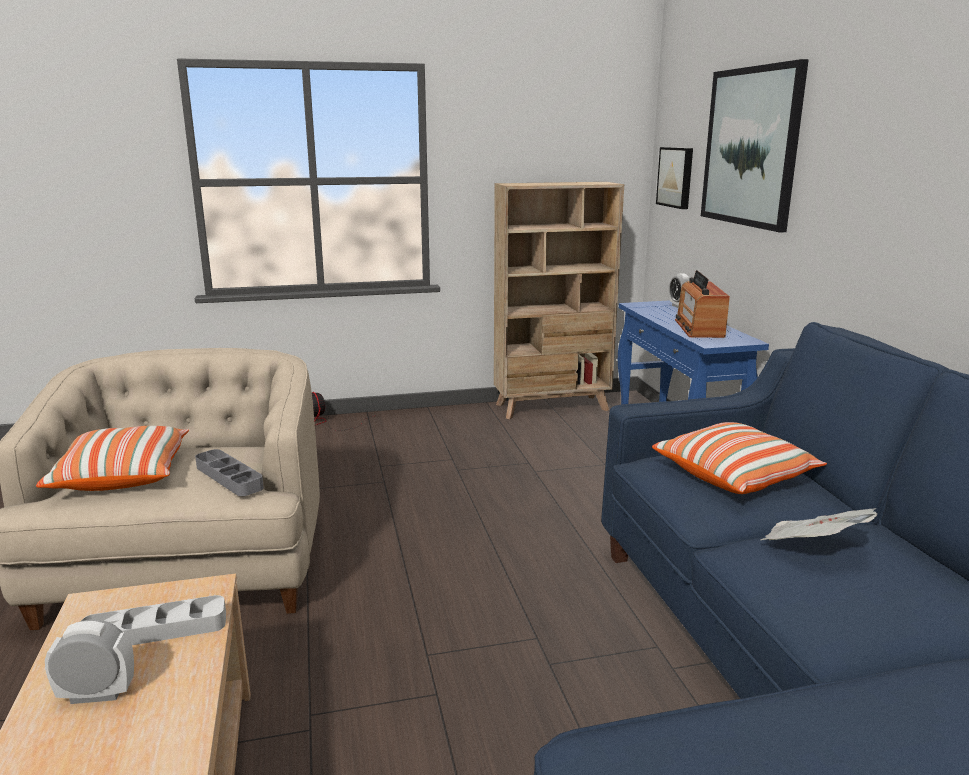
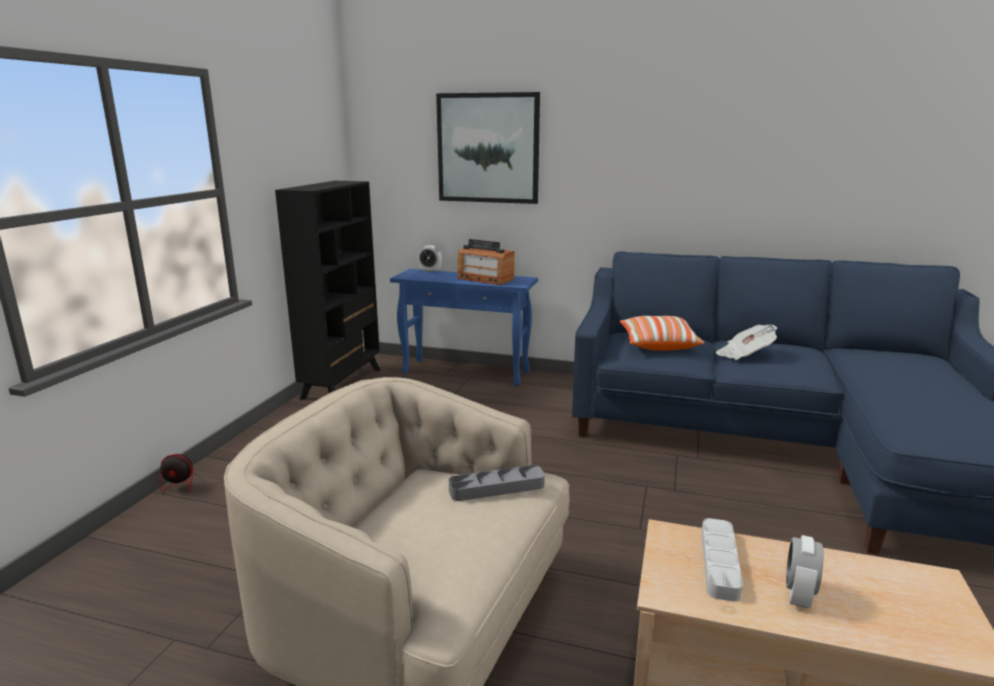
camera: 60 degrees left, 0 degrees up
pillow [36,426,189,491] -> none
beige bookcase [494,182,624,419] -> black bookcase [275,181,381,400]
picture [656,147,693,209] -> none

